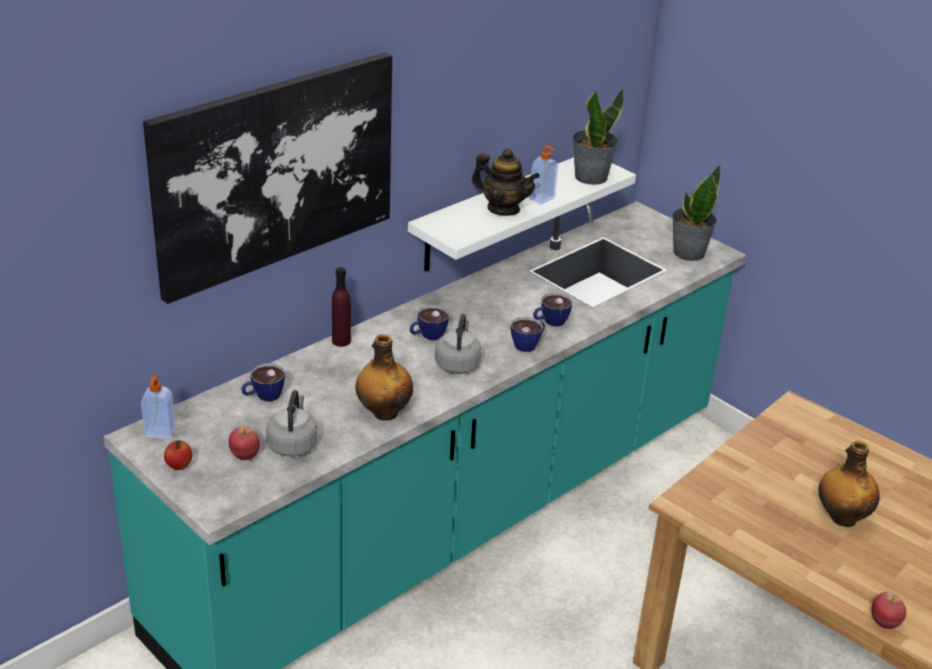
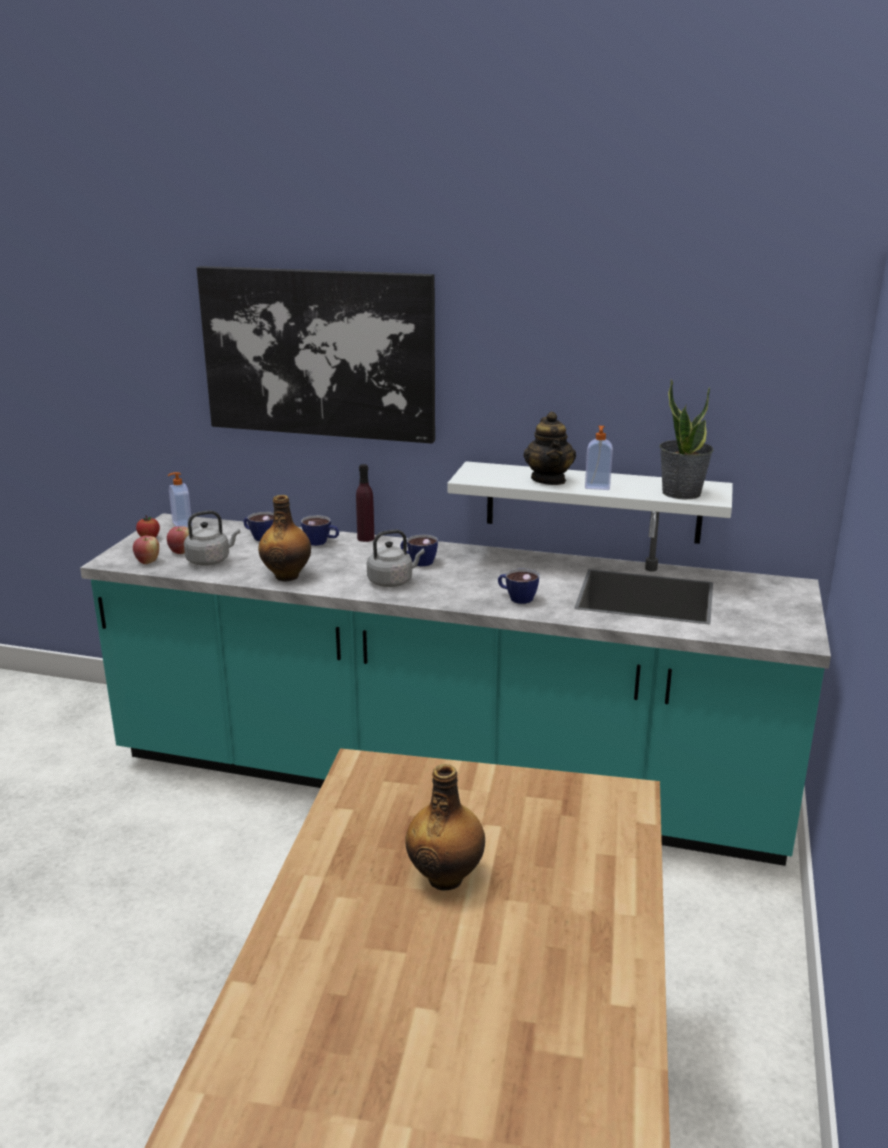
camera: 60 degrees right, 10 degrees down
cup [511,317,545,352] -> cup moved to [301,515,339,546]
potted plant [672,165,721,261] -> none
apple [871,592,906,629] -> apple moved to [133,536,159,564]

